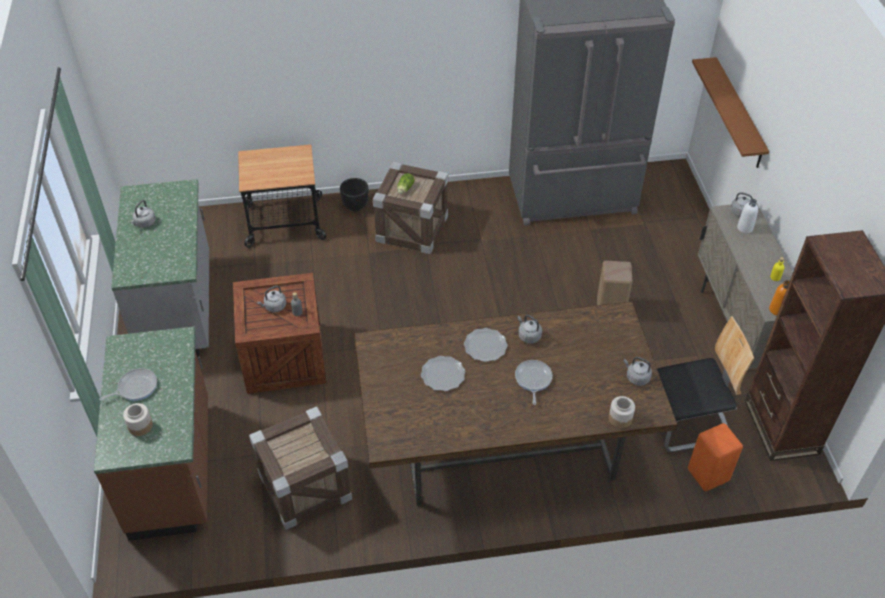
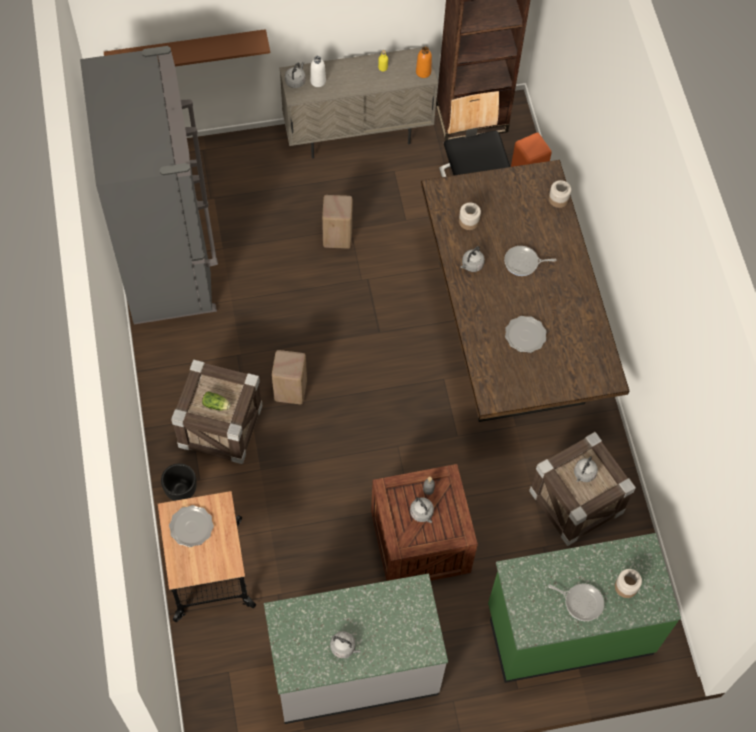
camera: 95 degrees left, 15 degrees up
brown counter [94,326,208,541] -> green counter [488,533,681,683]
frying pan [99,368,157,401] -> frying pan turned 150 degrees clockwise [548,584,604,621]
plate [464,328,508,362] -> plate moved to [169,505,214,547]
grey kettle [624,357,652,386] -> grey kettle moved to [574,456,598,482]
none -> beige stool [272,350,307,404]
none -> jar [459,203,481,230]

